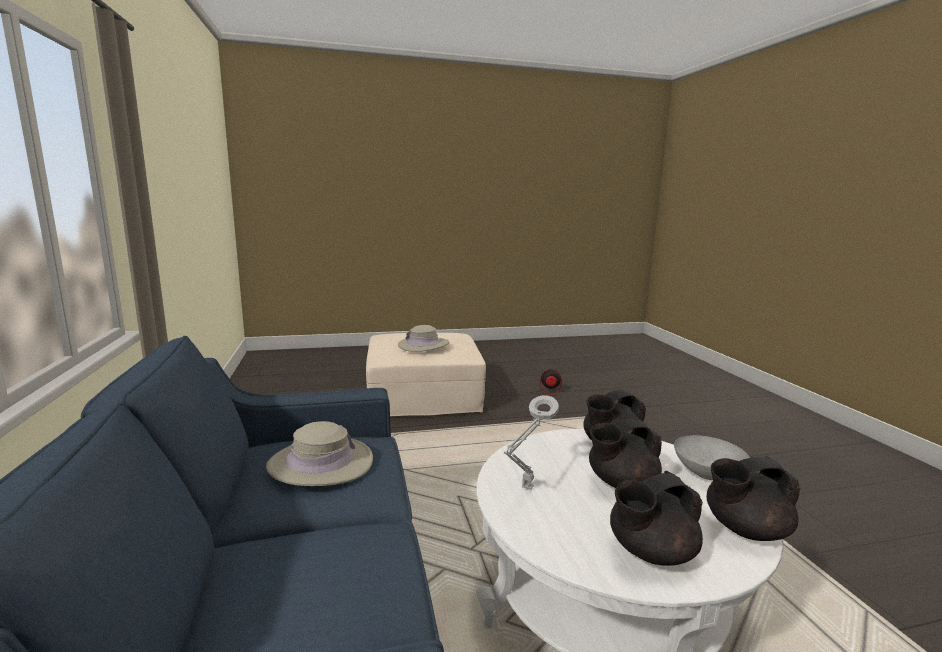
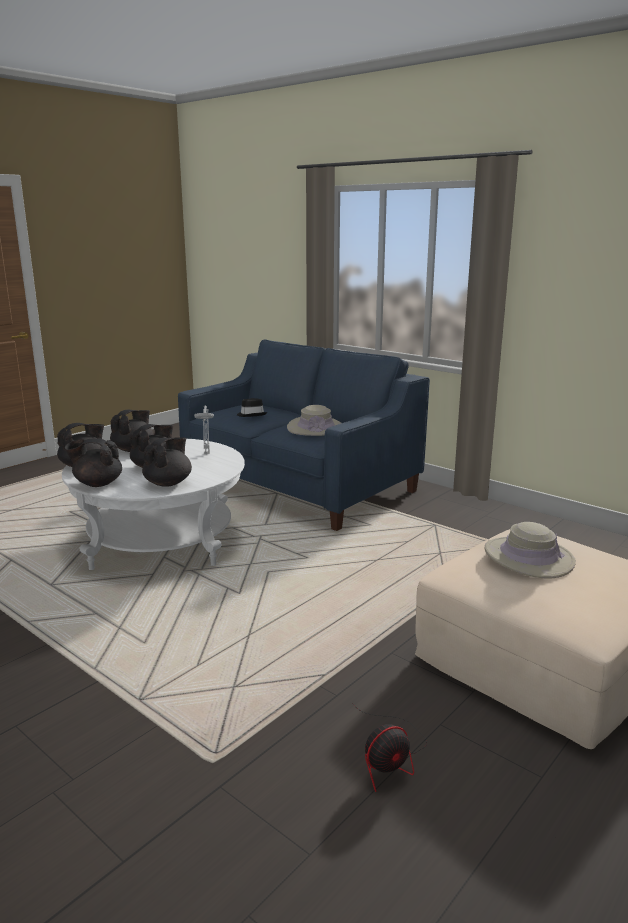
camera: 145 degrees right, 5 degrees up
grey bowl [674,435,750,480] -> black teapot [64,438,122,487]
none -> black hat [237,398,267,417]

